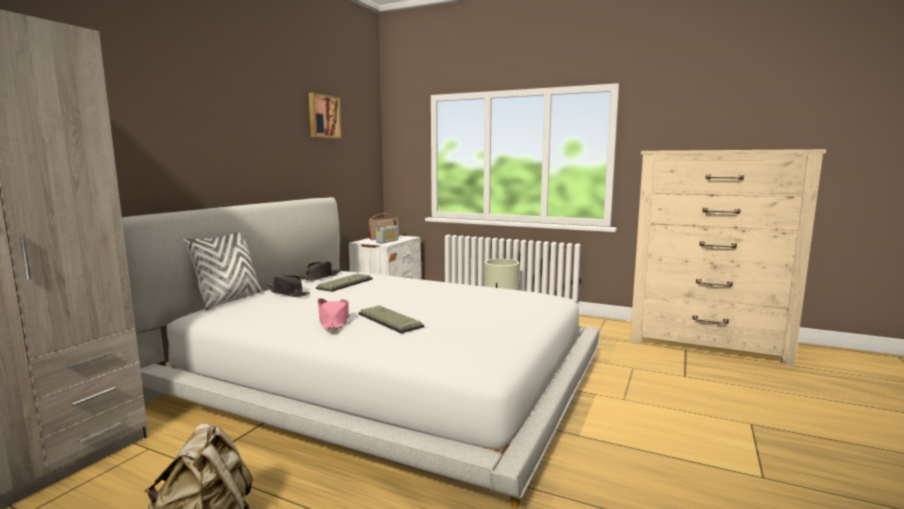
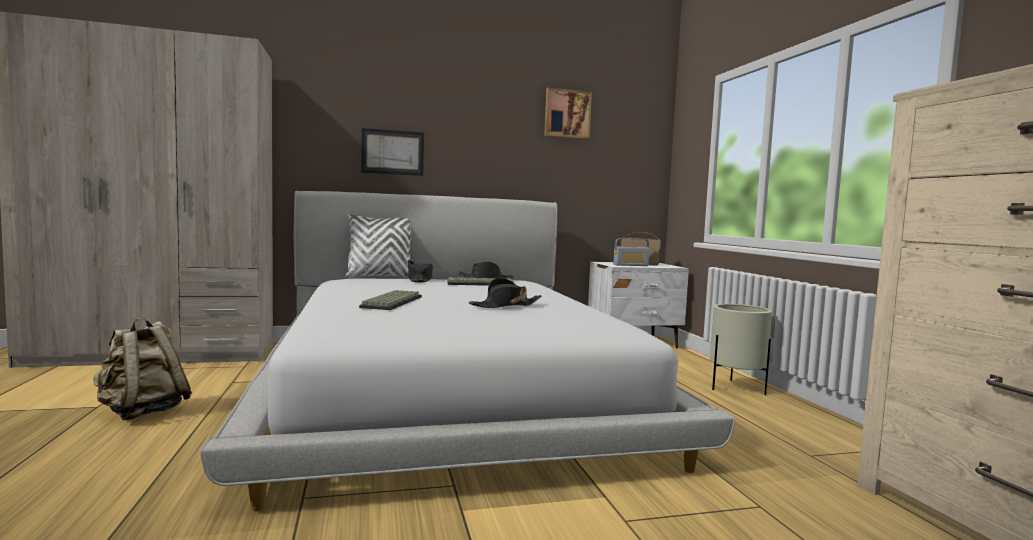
camera: 50 degrees right, 5 degrees down
pink hat [318,298,350,330] -> none
none -> picture [361,128,424,176]
none -> black hat [469,278,542,308]

